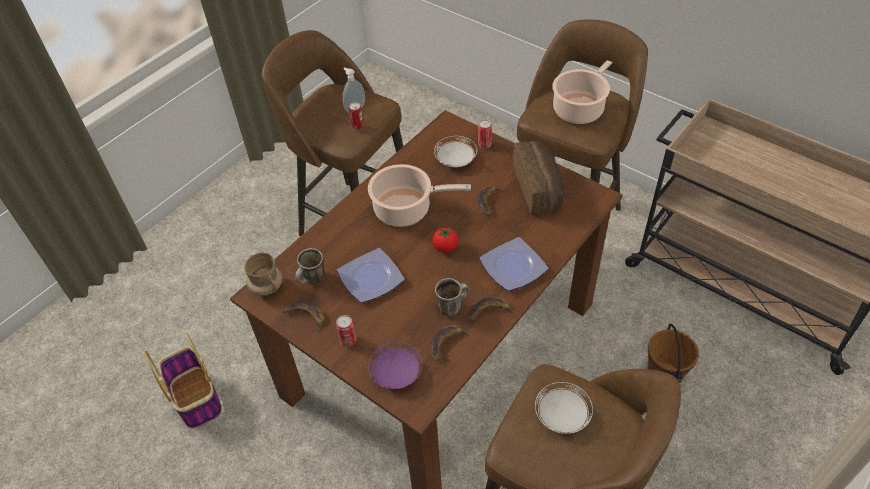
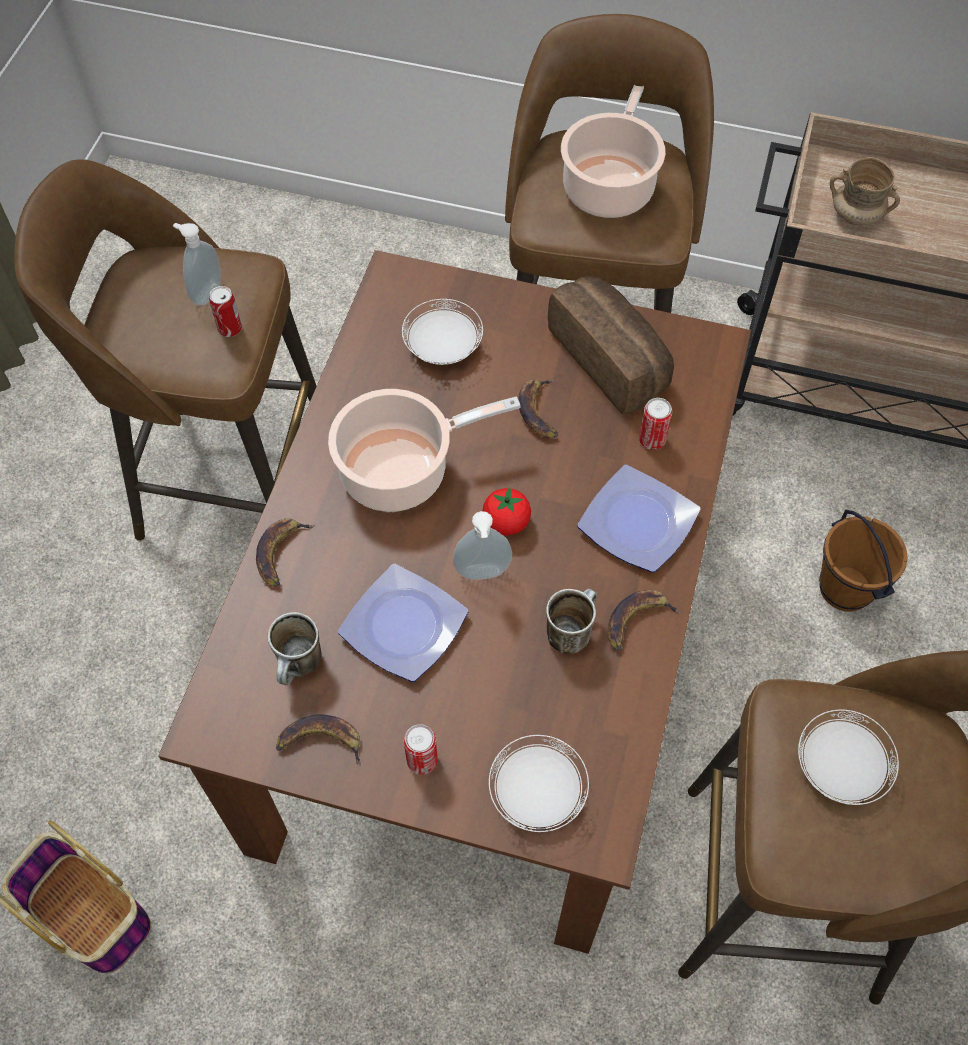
camera: 25 degrees left, 10 degrees up
beige mug [244,252,283,295] -> beige mug moved to [830,157,900,225]
purple plate [368,342,423,389] -> white plate [489,735,589,832]
banana [430,325,470,362] -> banana moved to [256,518,315,587]
can [478,119,492,149] -> can moved to [639,398,672,450]
none -> soap dispenser [453,511,512,580]

